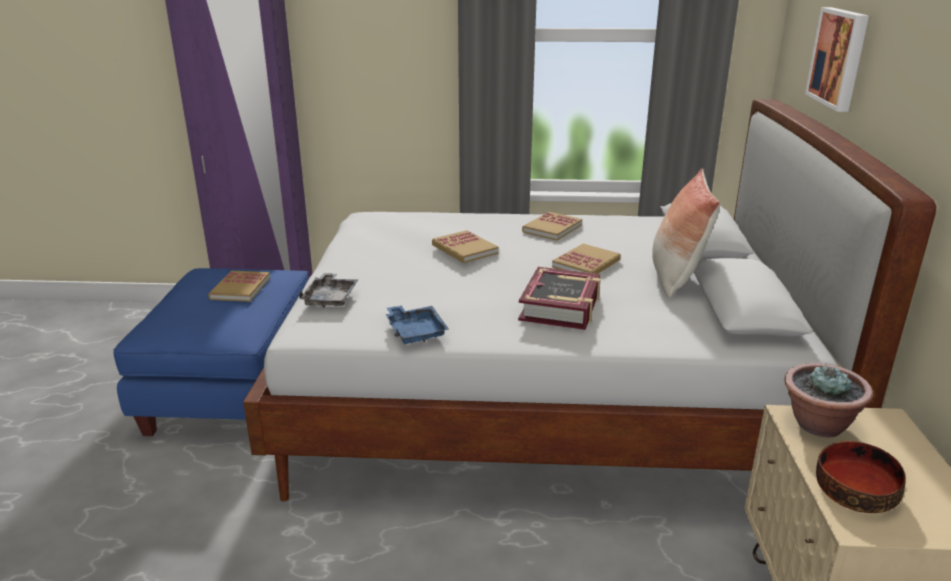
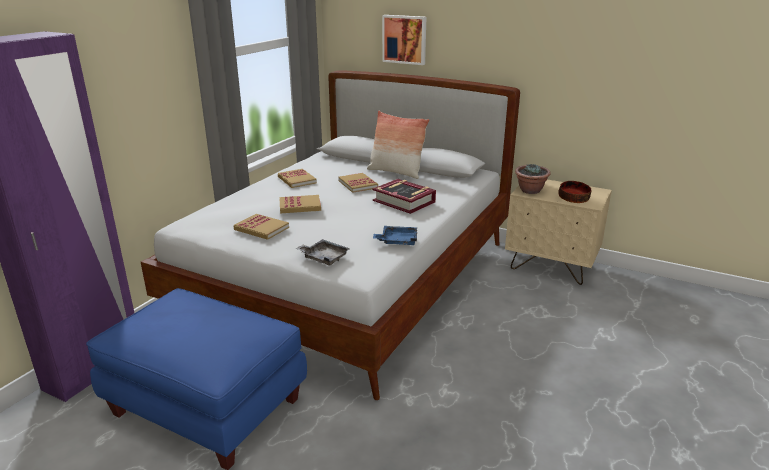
camera: 65 degrees left, 0 degrees up
book [208,271,270,302] -> book moved to [234,214,289,240]

